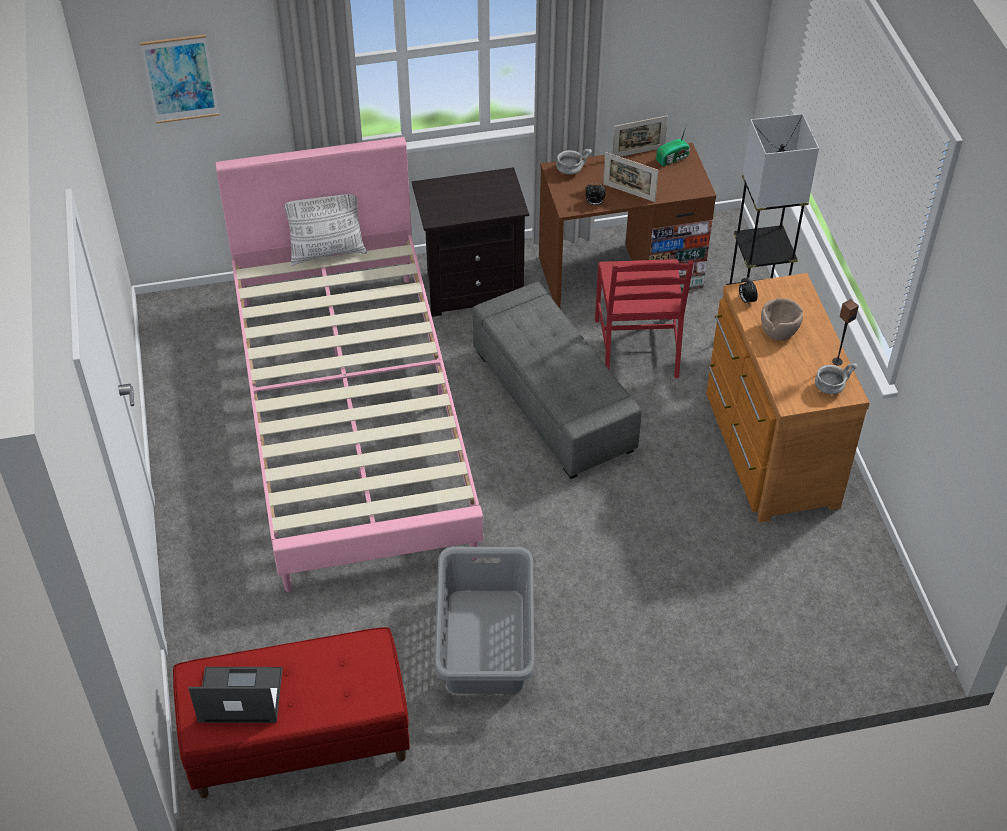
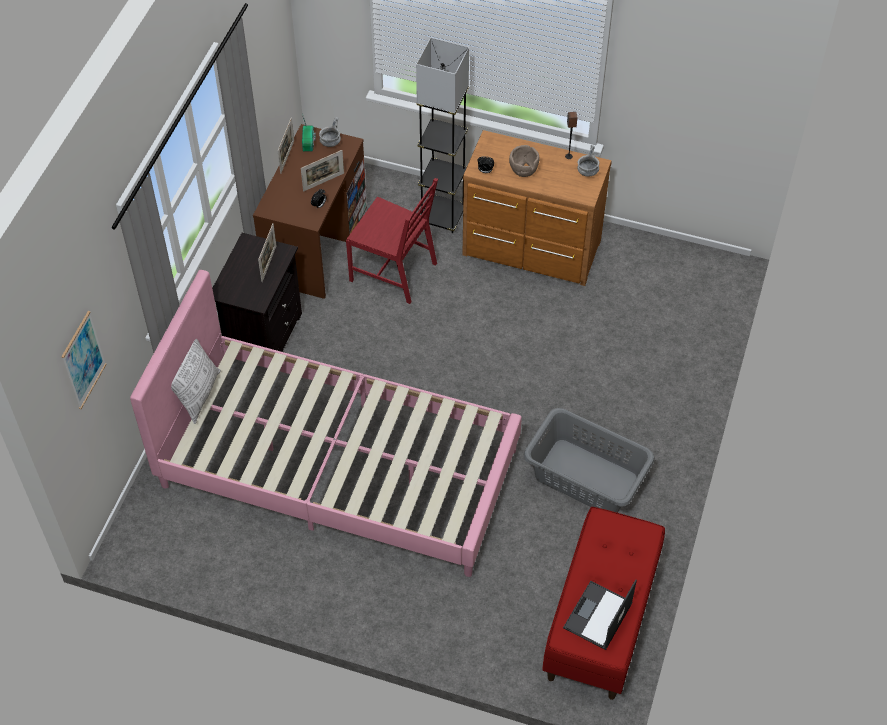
camera: 60 degrees left, 5 degrees up
grey ottoman [473,282,642,479] -> none
grey bowl [556,149,592,175] -> grey bowl moved to [319,117,341,147]
none -> picture frame [258,223,276,282]

